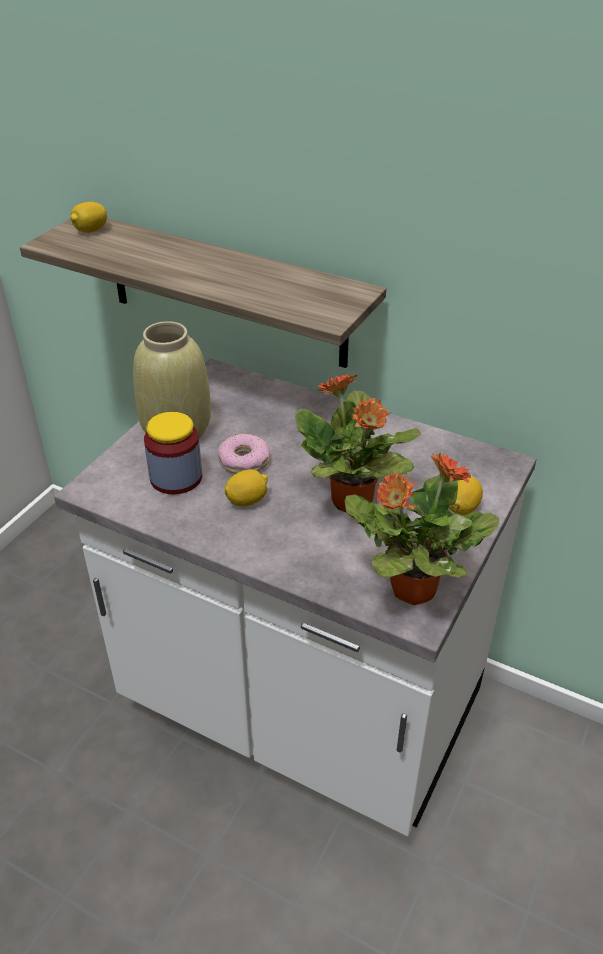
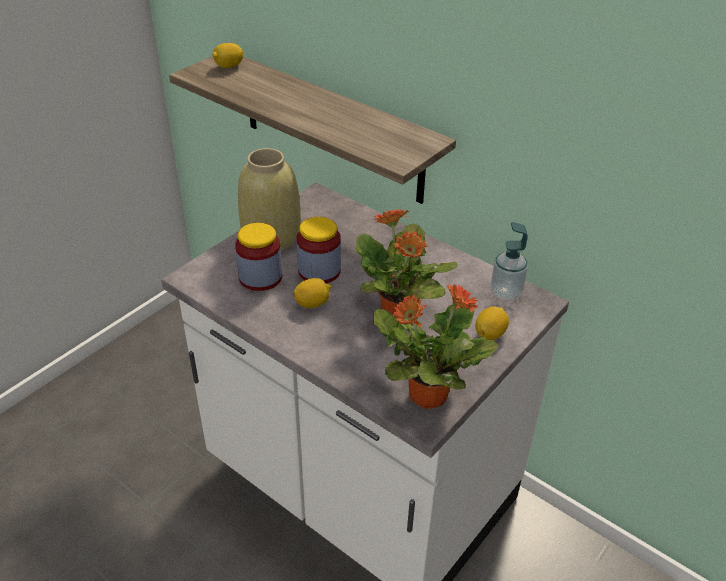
camera: 10 degrees right, 0 degrees up
donut [217,433,270,474] -> jar [296,217,341,283]
none -> soap dispenser [491,222,528,300]

